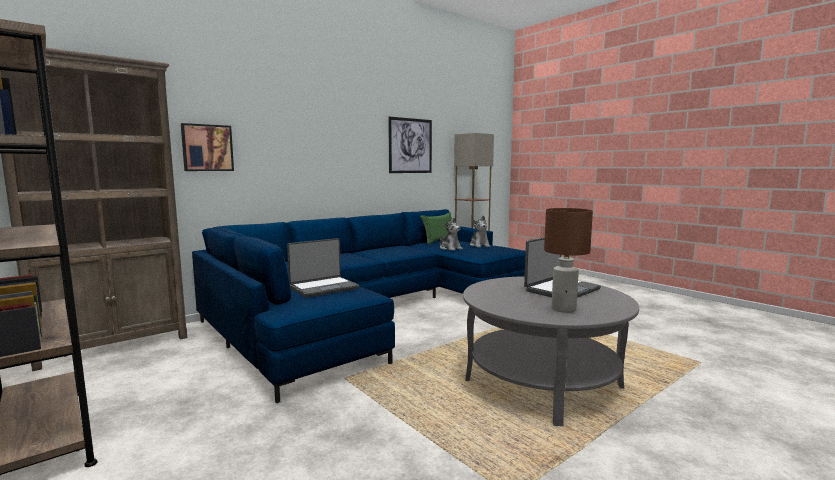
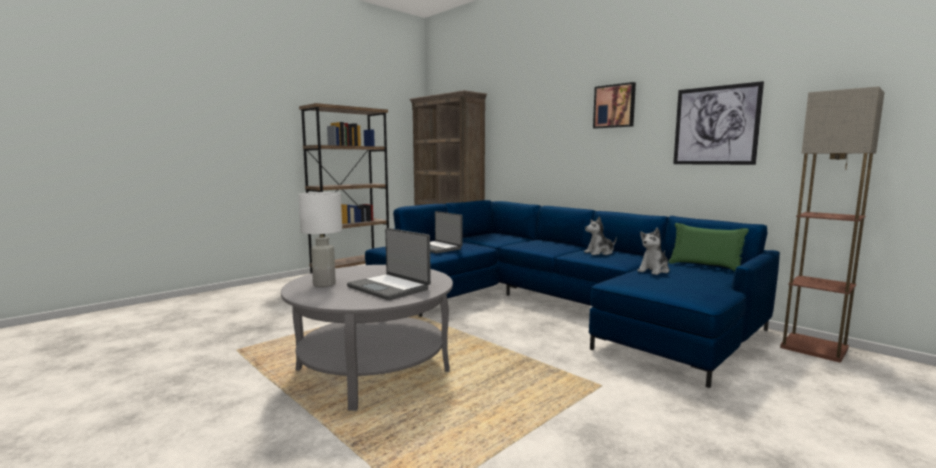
camera: 85 degrees right, 0 degrees up
picture [181,123,234,171] -> picture moved to [593,82,636,129]
plush toy [470,216,490,248] -> plush toy moved to [584,216,617,255]
brown table lamp [544,208,593,313] -> white table lamp [298,192,342,287]

